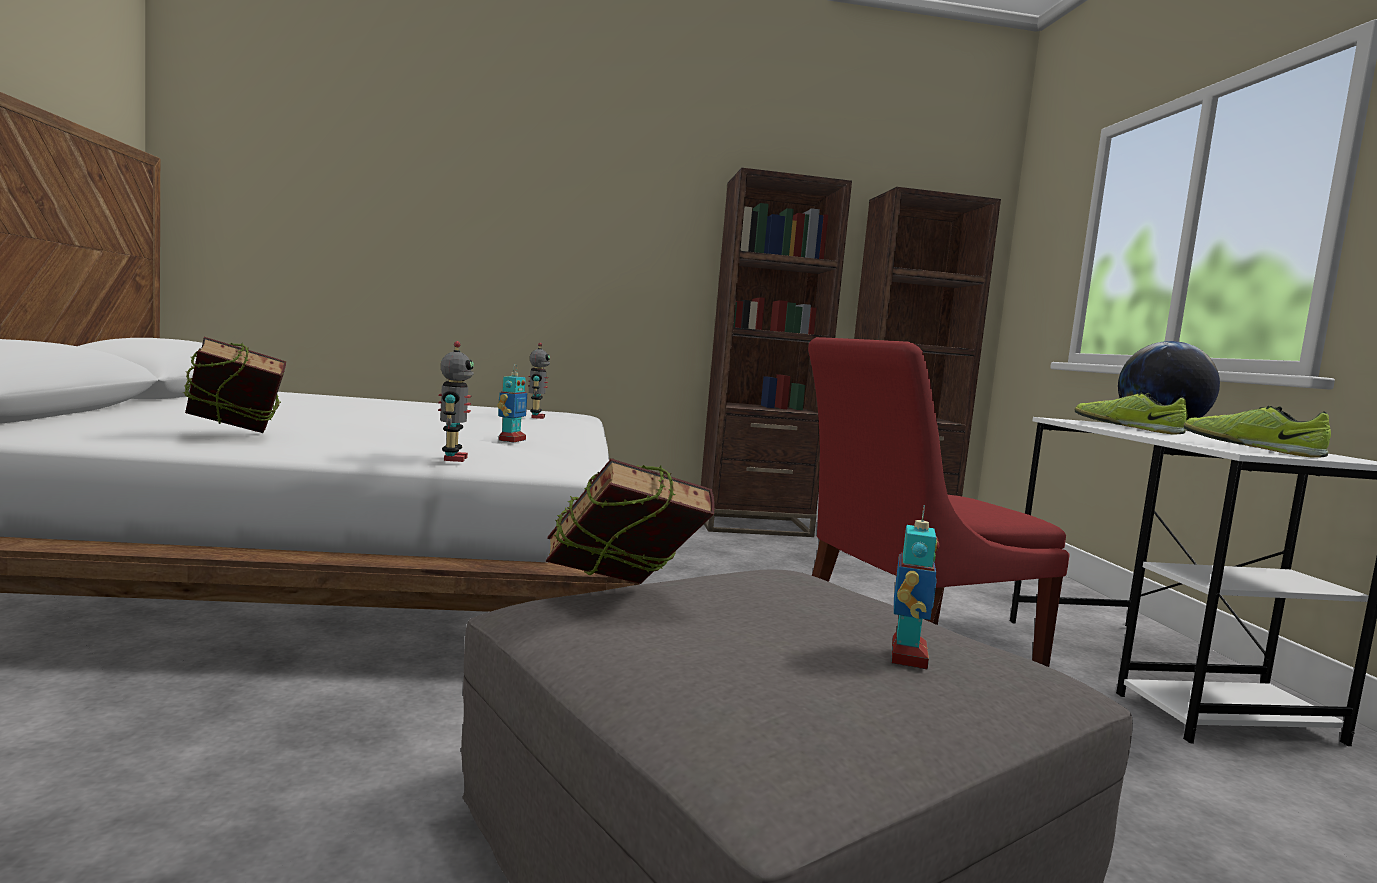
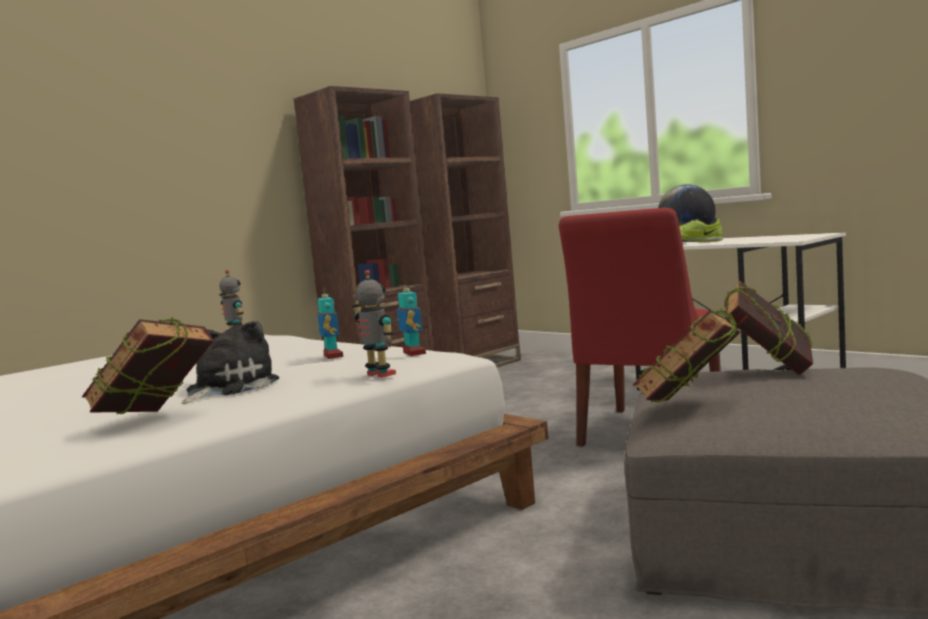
camera: 35 degrees left, 0 degrees up
toy robot [892,505,939,669] -> toy robot moved to [397,281,426,356]
shoe [1184,406,1331,458] -> none
none -> plush toy [181,321,279,404]
none -> book [724,280,813,375]

